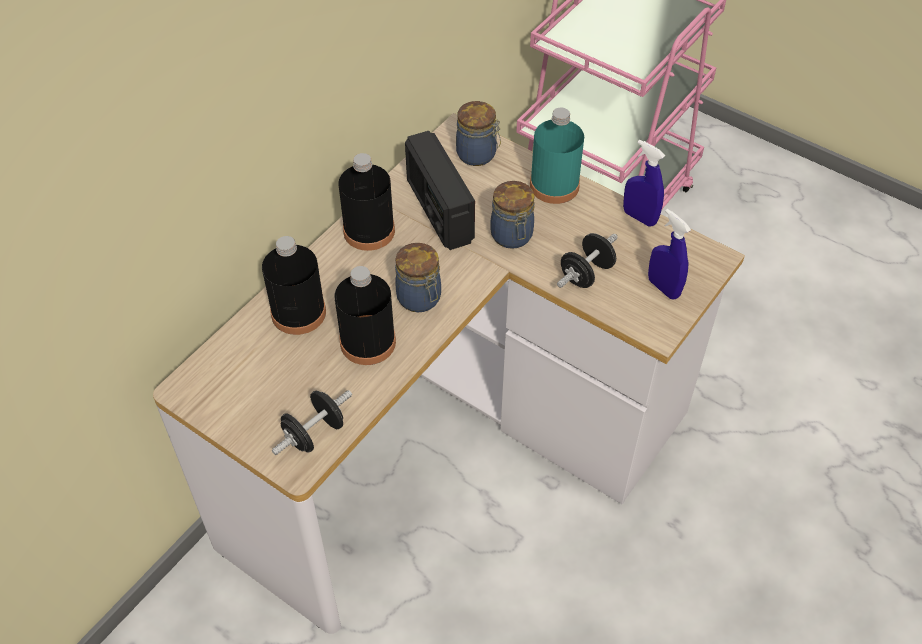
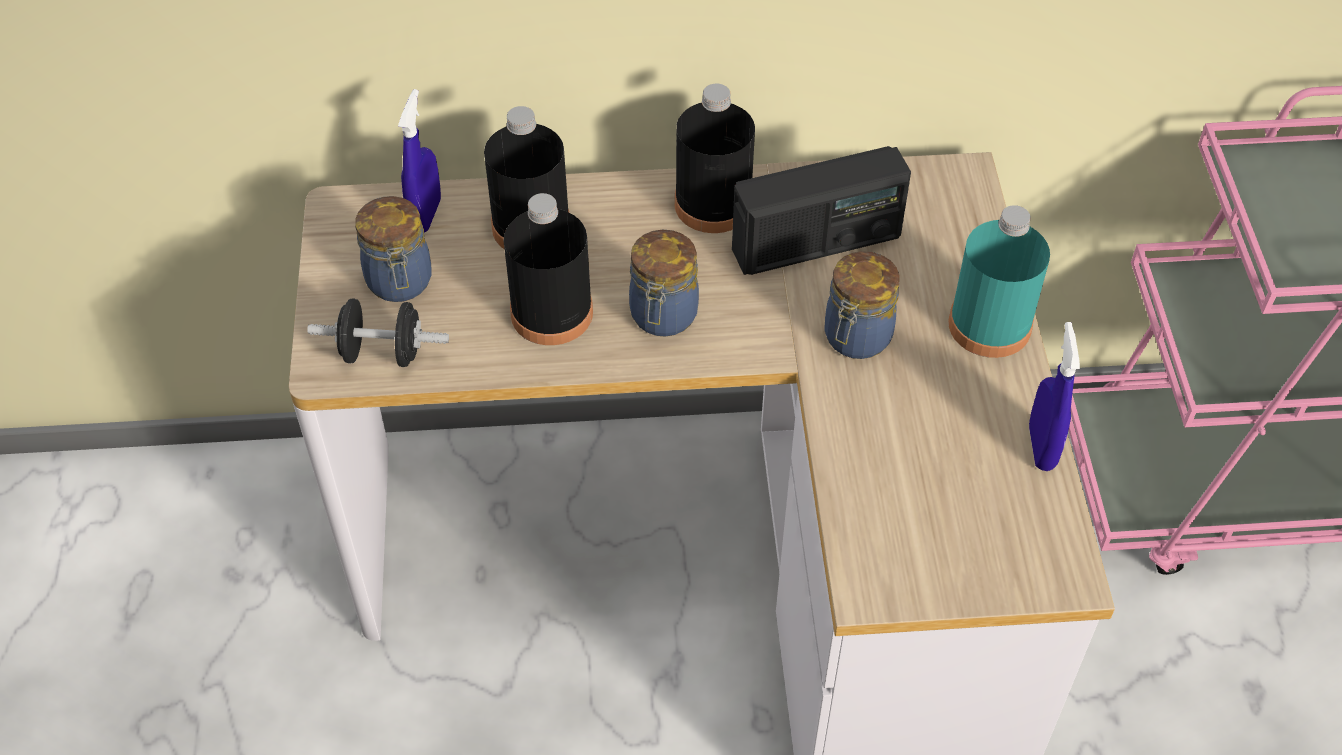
camera: 50 degrees right, 0 degrees up
radio [405,131,475,250] -> radio turned 135 degrees counterclockwise [732,146,911,275]
jar [456,101,501,166] -> jar moved to [355,196,432,302]
black dumbbell [557,233,618,288] -> none
blue spray bottle [648,209,691,300] -> blue spray bottle moved to [398,89,441,233]

